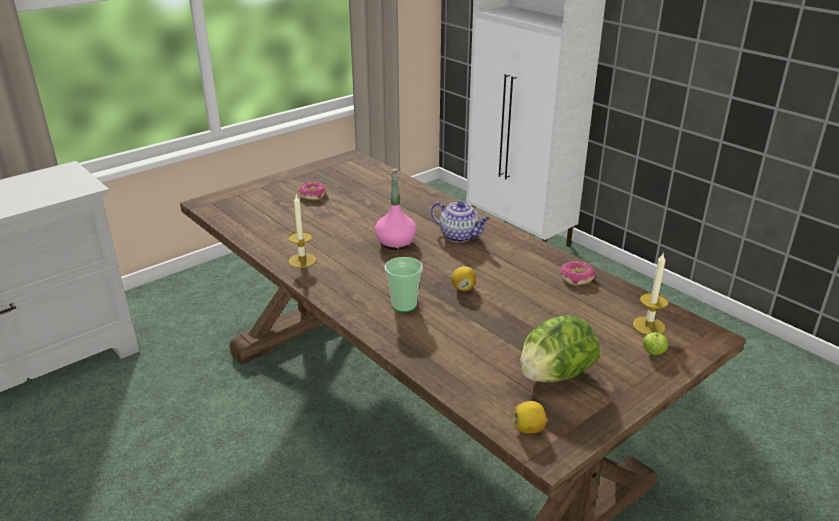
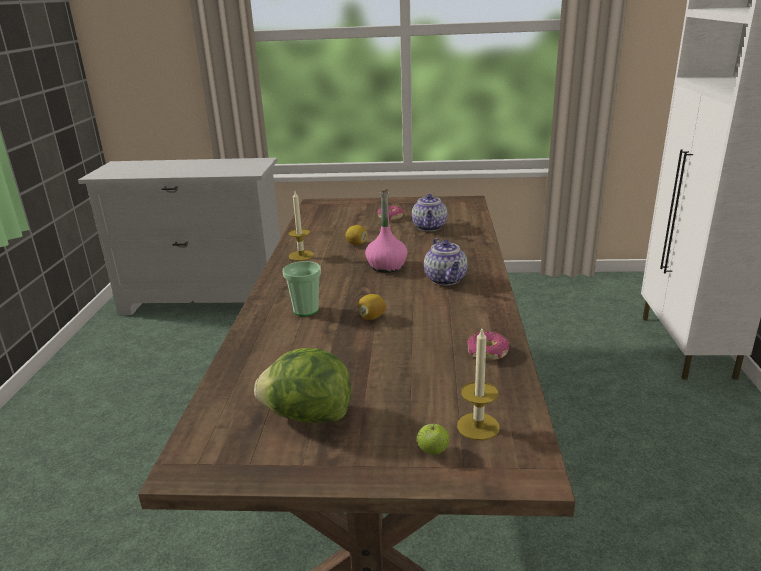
camera: 45 degrees right, 5 degrees down
lemon [512,401,547,434] -> lemon moved to [345,225,368,245]
none -> teapot [412,194,448,231]

